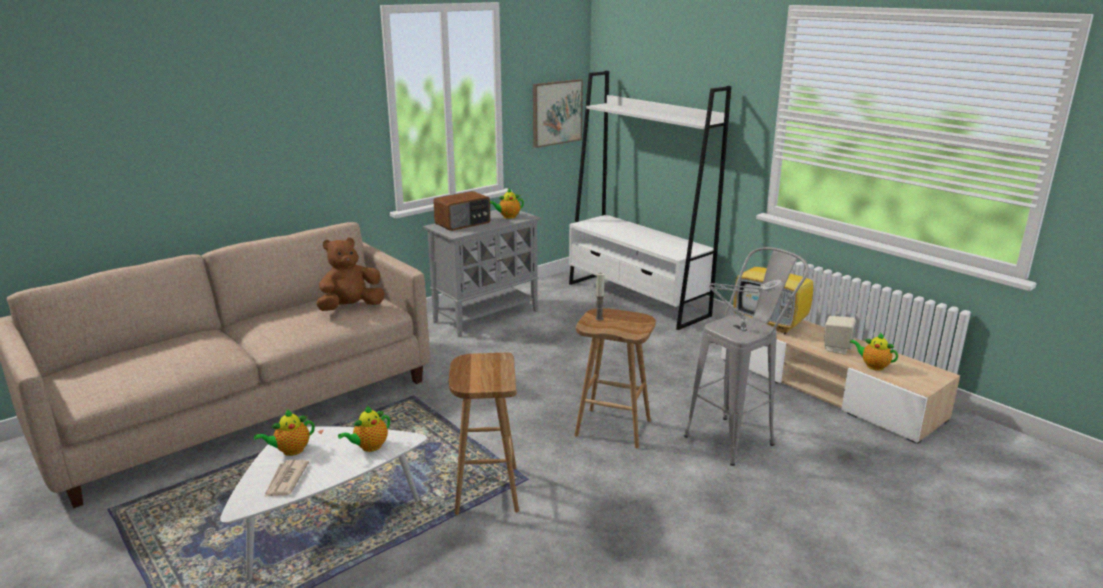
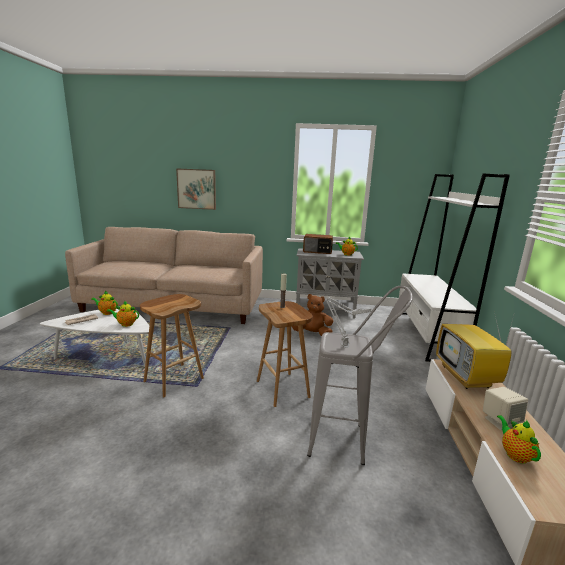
camera: 45 degrees right, 5 degrees down
brown plush toy [316,238,385,311] -> brown plush toy moved to [292,294,333,336]
picture [533,79,583,148] -> picture moved to [176,168,216,210]

